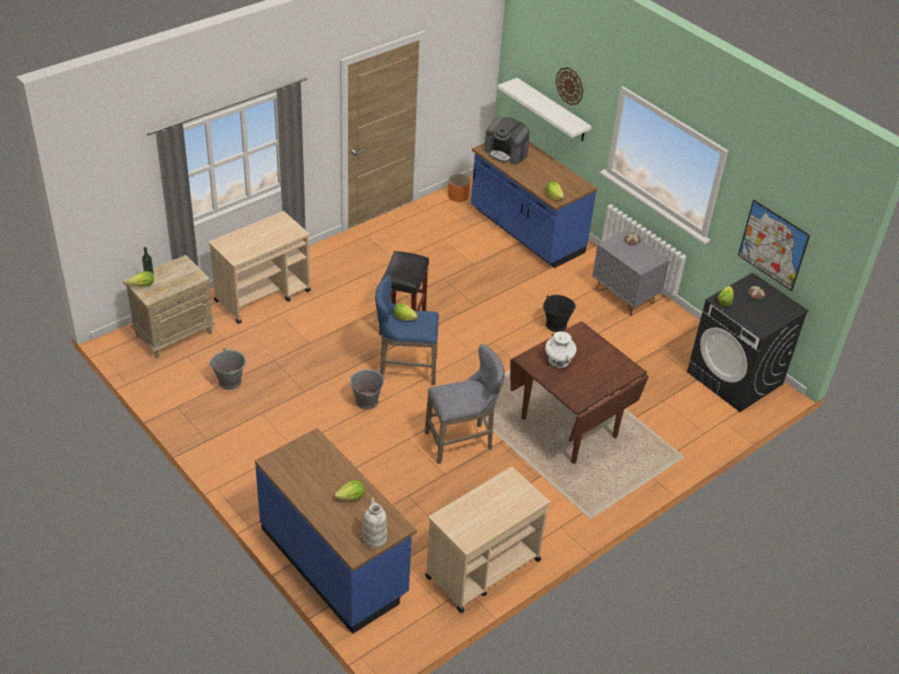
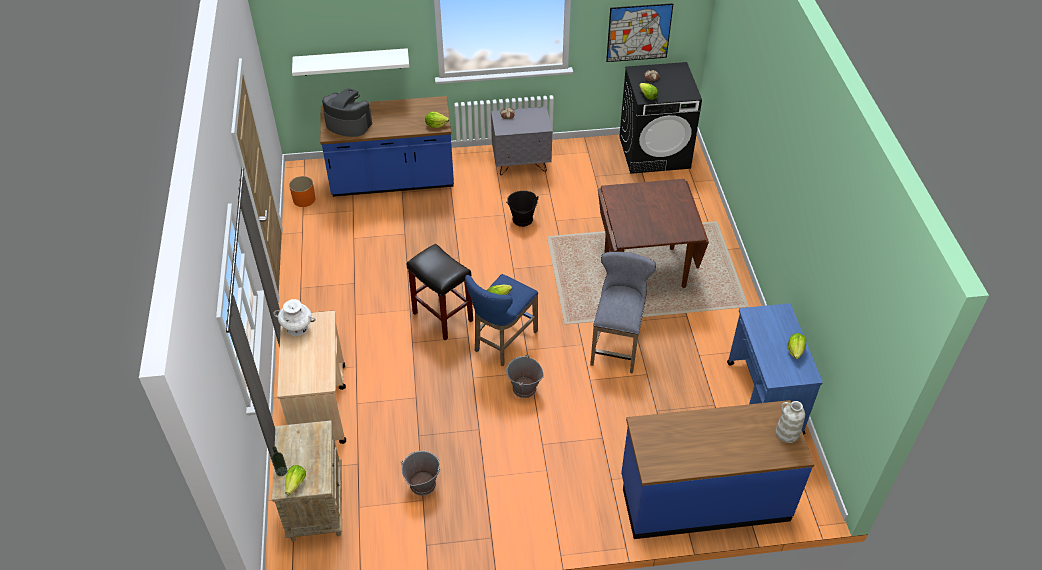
camera: 55 degrees left, 5 degrees up
lettuce [334,480,366,501] -> lettuce moved to [788,333,806,359]
beige cart [425,467,550,613] -> blue cart [727,303,823,435]
coffee machine [484,117,530,165] -> coffee machine turned 135 degrees counterclockwise [322,88,372,137]
white vase [545,331,577,368] -> white vase moved to [273,299,316,336]
wall clock [556,67,583,105] -> none

